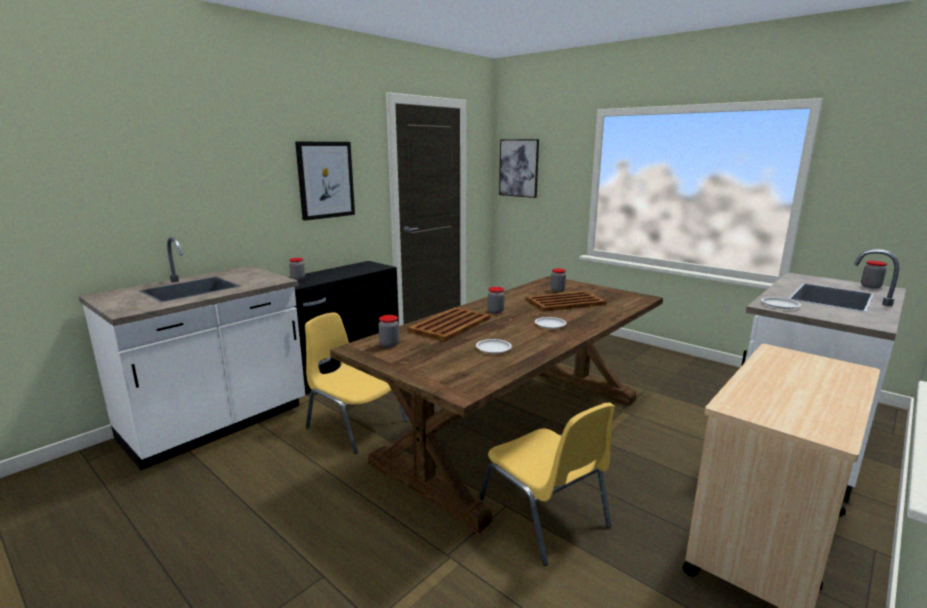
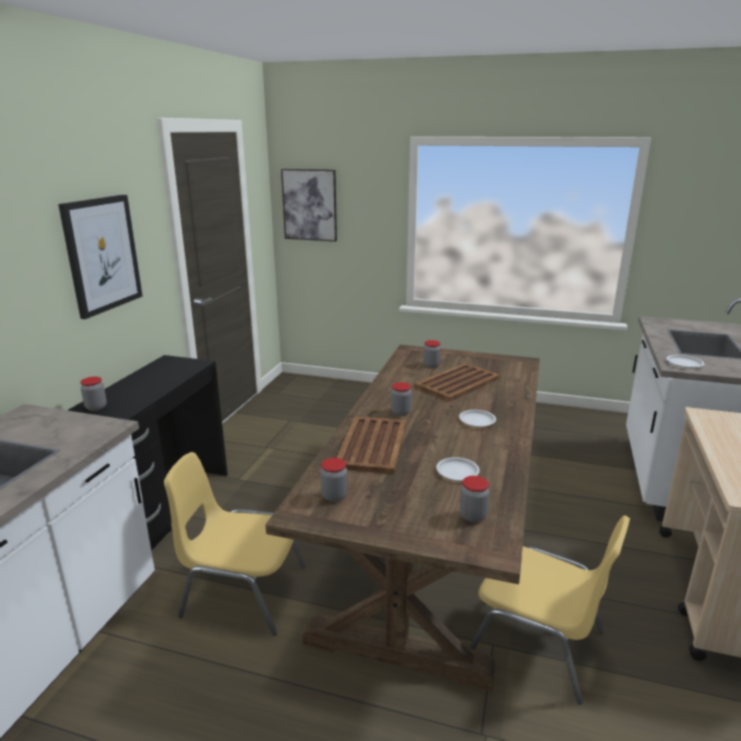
camera: 25 degrees left, 5 degrees up
jar [861,261,887,289] -> jar moved to [460,476,490,522]

